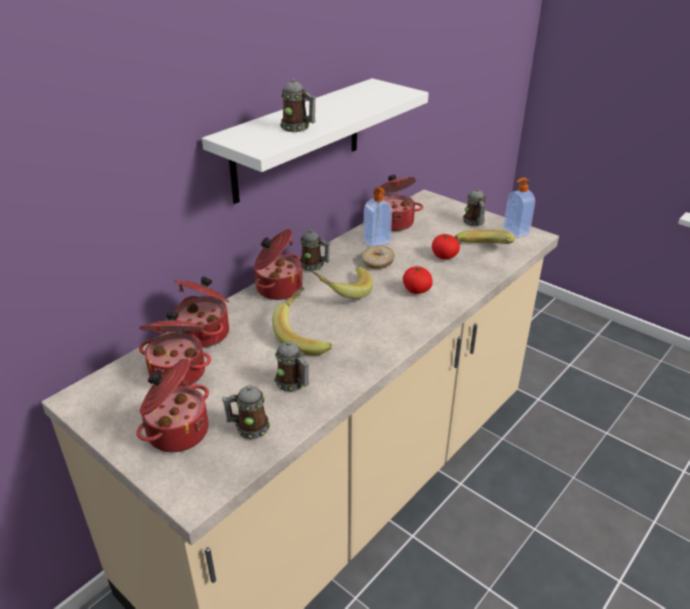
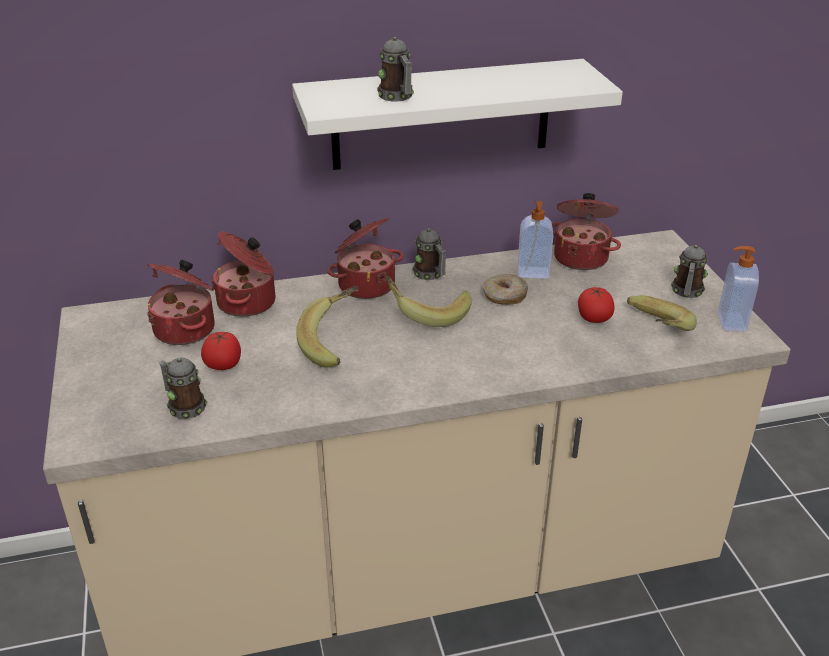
camera: 35 degrees right, 0 degrees up
cooking pot [136,359,209,452] -> none
mug [274,341,309,392] -> none
tomato [403,266,433,294] -> tomato moved to [201,332,241,370]

